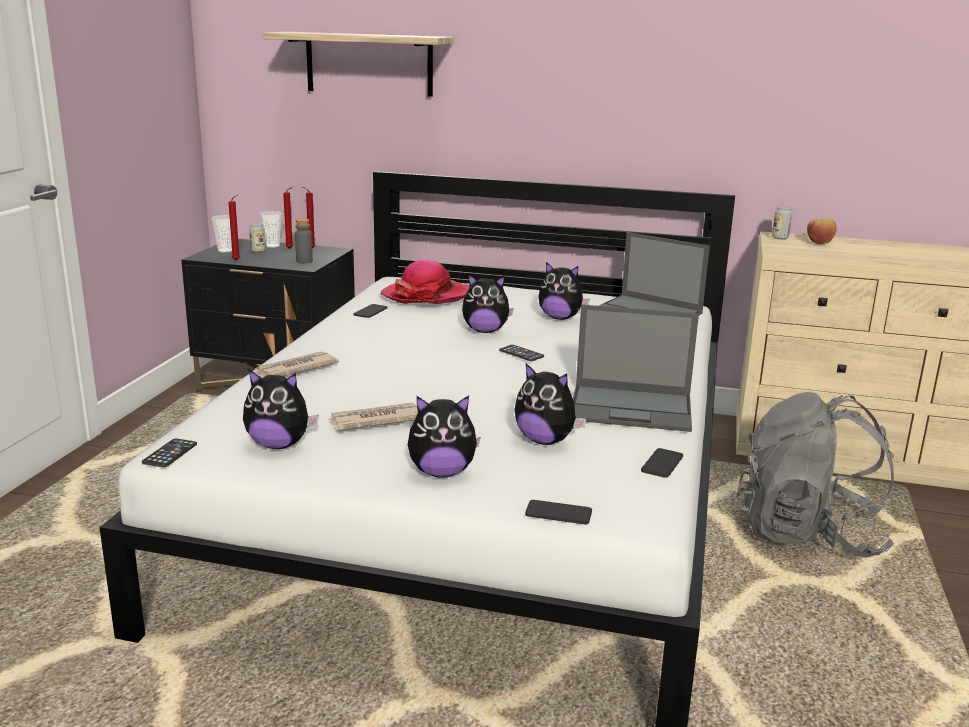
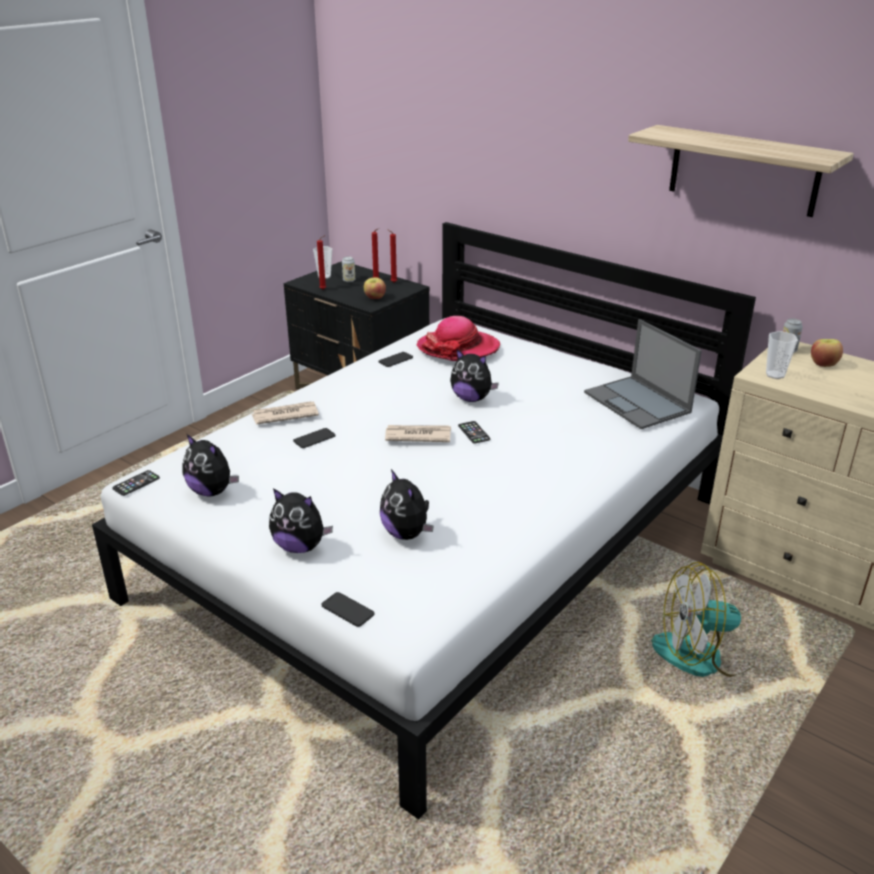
camera: 25 degrees right, 10 degrees up
cup [260,211,282,248] -> cup moved to [766,331,798,379]
shelf [263,32,454,97] -> shelf moved to [628,125,854,217]
grey bottle [295,218,313,263] -> apple [364,277,386,299]
newspaper [329,403,418,430] -> newspaper moved to [385,425,451,442]
plush toy [538,262,590,320] -> none
laptop [573,305,699,432] -> none
phone [641,448,683,478] -> phone moved to [293,428,335,448]
grey backpack [736,392,894,558] -> fan [651,562,755,677]

